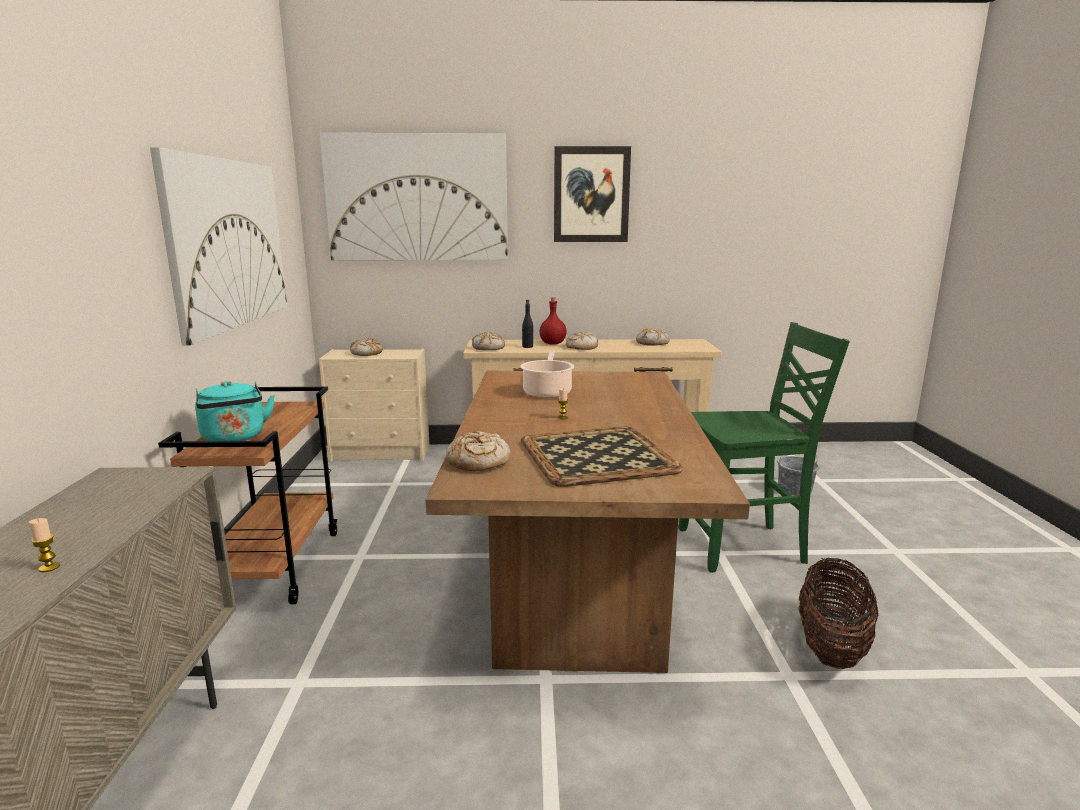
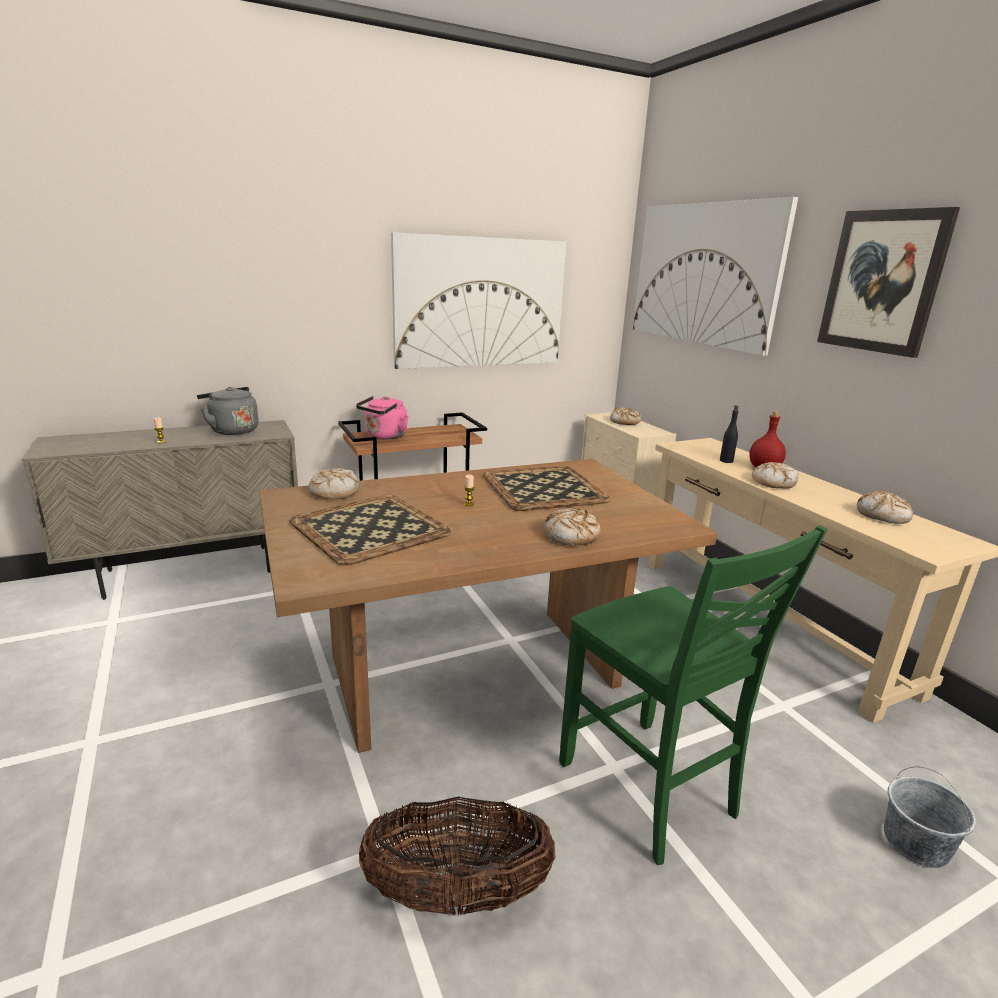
camera: 65 degrees right, 5 degrees up
turquoise kettle [195,381,275,441] -> pink kettle [356,396,408,439]
bread [472,332,505,350] -> bread moved to [545,507,601,546]
cooking pot [520,351,574,398] -> tray [483,466,610,511]
none -> grey kettle [197,387,258,435]

